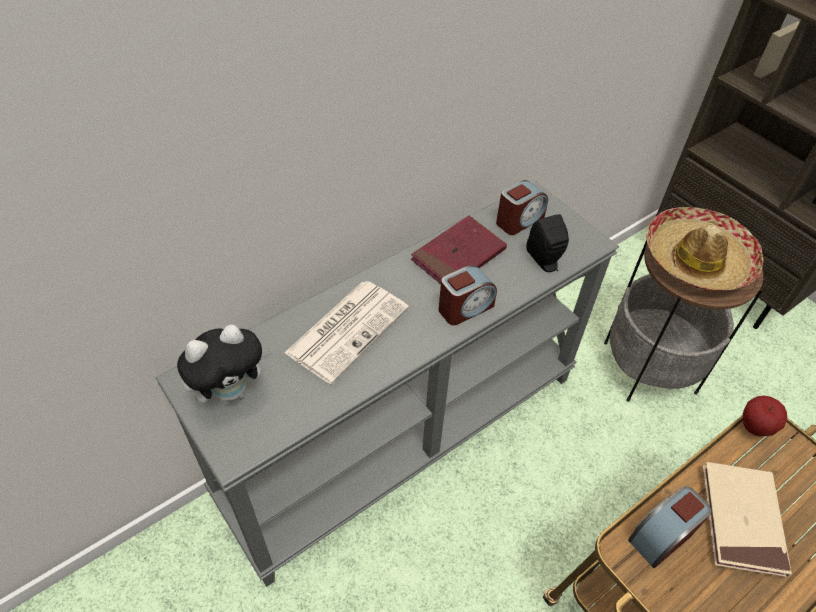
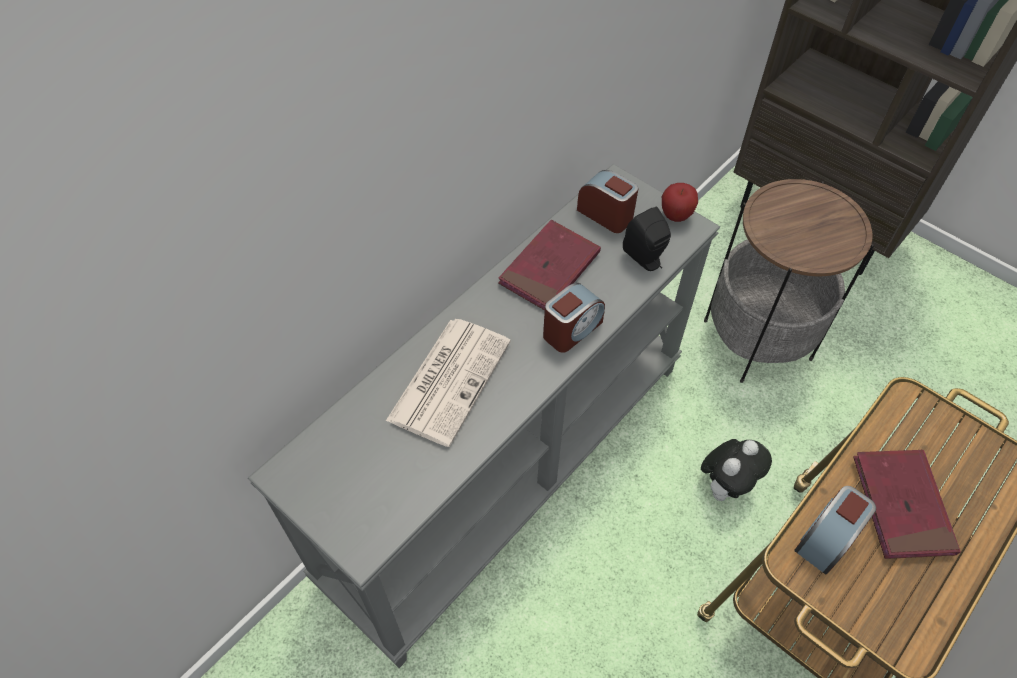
camera: 10 degrees left, 5 degrees up
plush toy [177,325,272,404] -> plush toy moved to [701,439,772,501]
alarm clock [496,180,548,235] -> alarm clock turned 90 degrees counterclockwise [577,170,638,233]
hat [646,207,764,292] -> none
beige book [703,462,792,577] -> red book [853,450,961,559]
apple [743,395,787,437] -> apple moved to [662,183,698,222]

